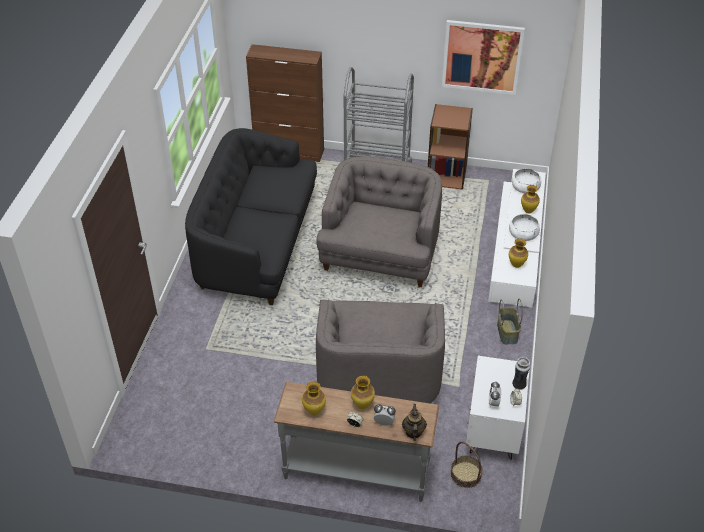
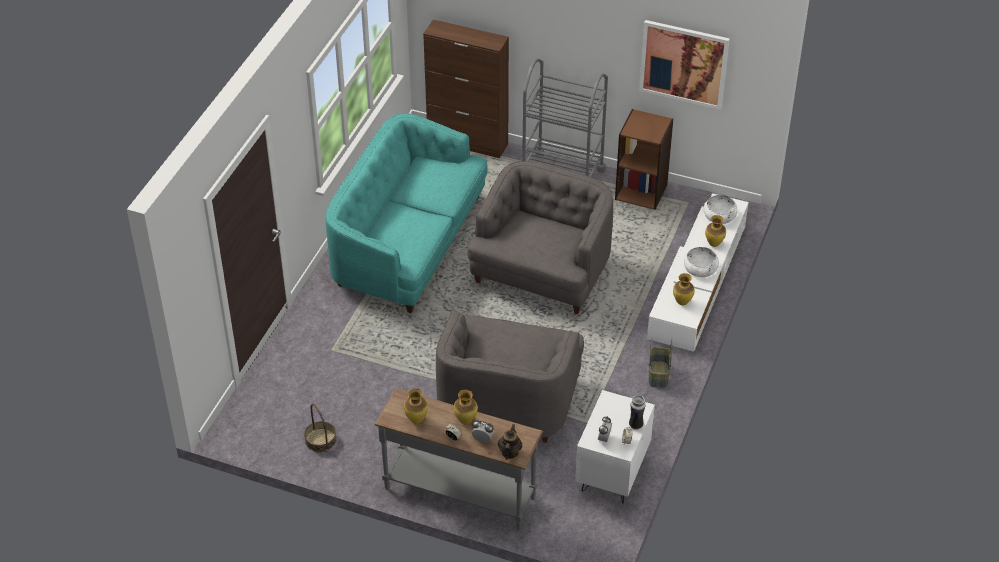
camera: 10 degrees right, 0 degrees up
black sofa [185,128,317,305] -> turquoise sofa [326,113,488,313]
basket [450,442,483,488] -> basket moved to [304,403,337,452]

